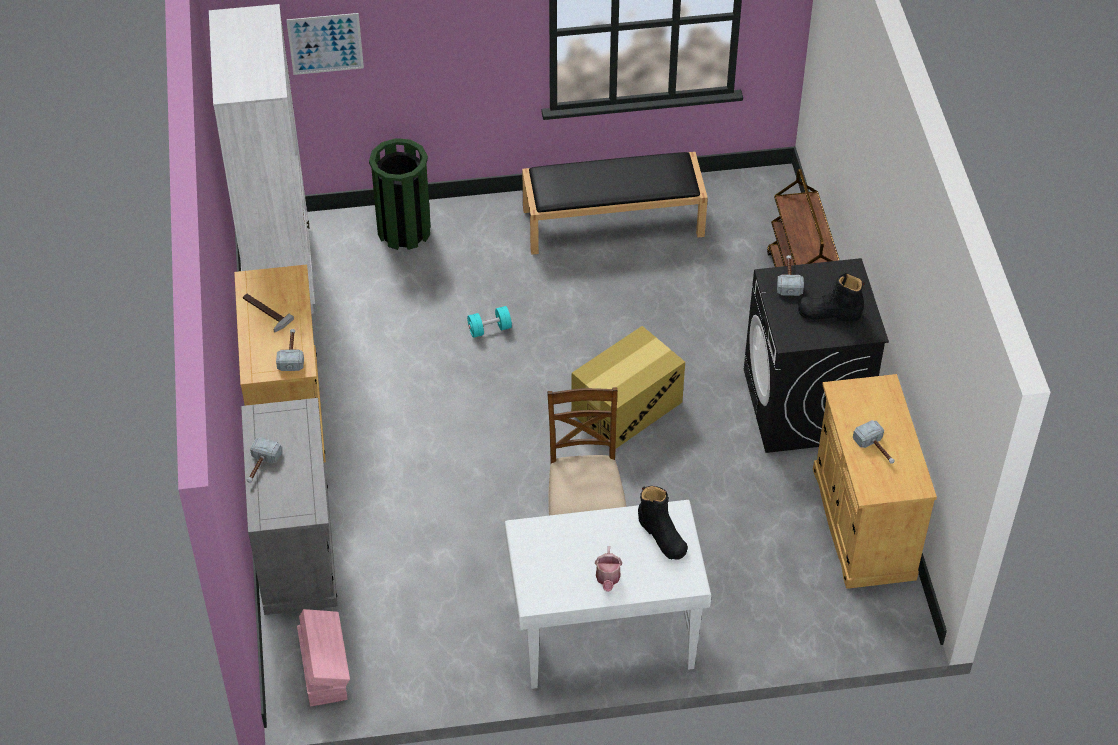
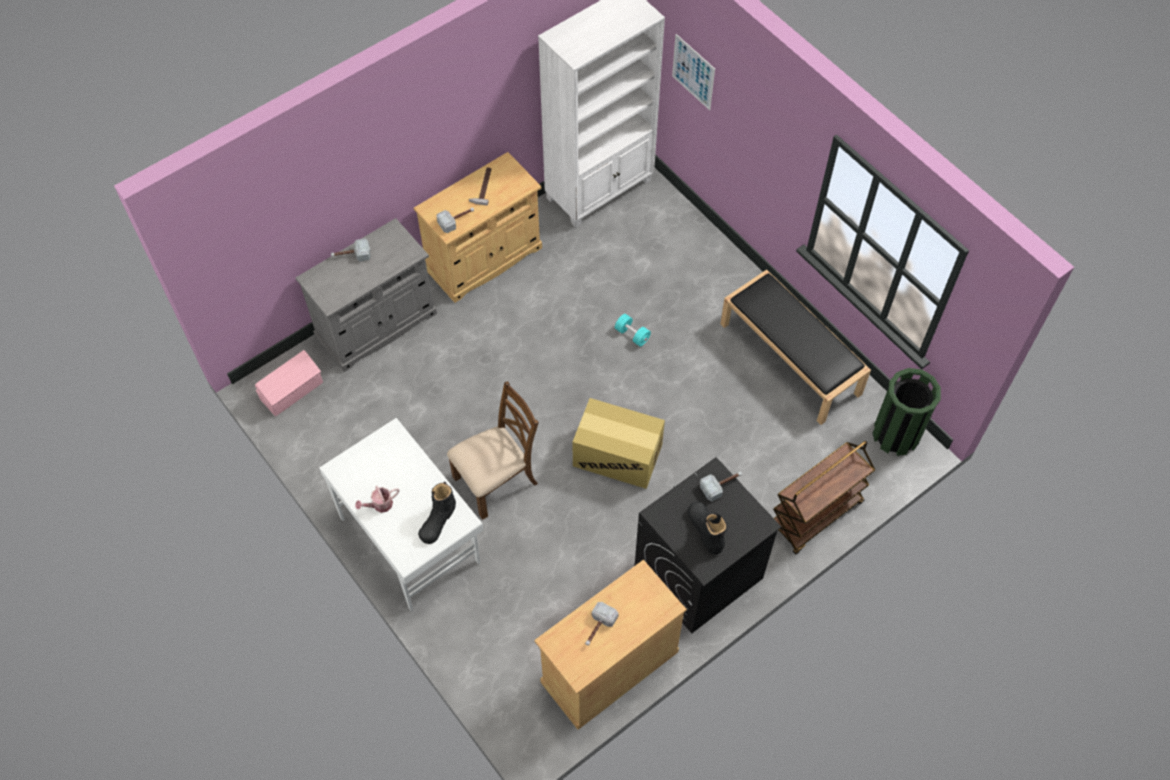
camera: 60 degrees right, 10 degrees up
green trash can [369,138,431,250] -> green trash can moved to [872,368,941,456]

